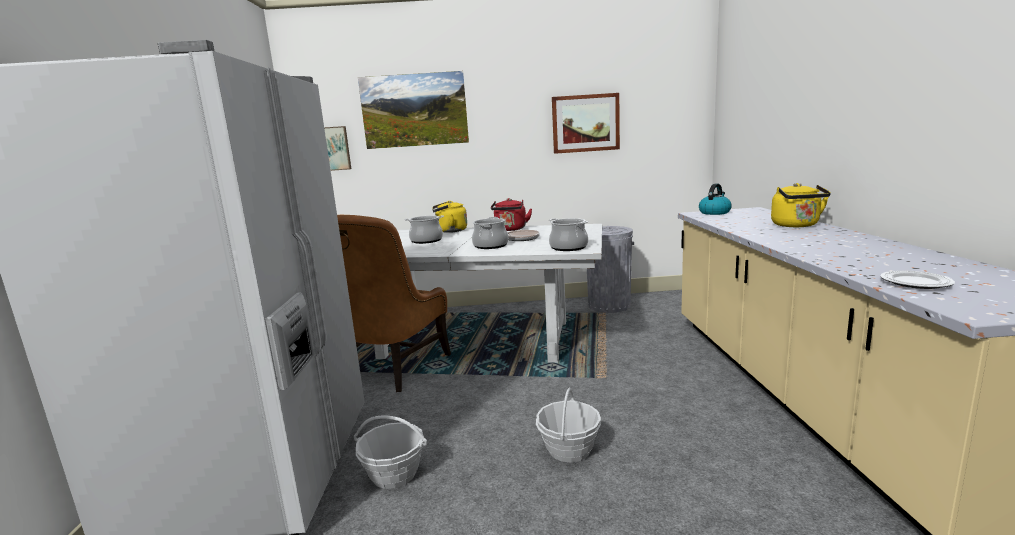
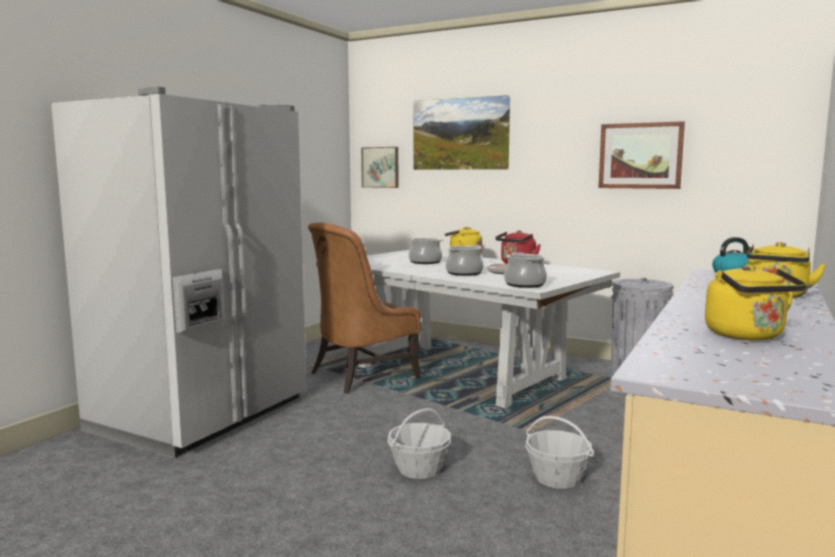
camera: 30 degrees right, 5 degrees down
basket [354,416,427,489] -> basket moved to [525,416,594,489]
plate [880,271,955,289] -> none
none -> yellow kettle [705,264,807,340]

